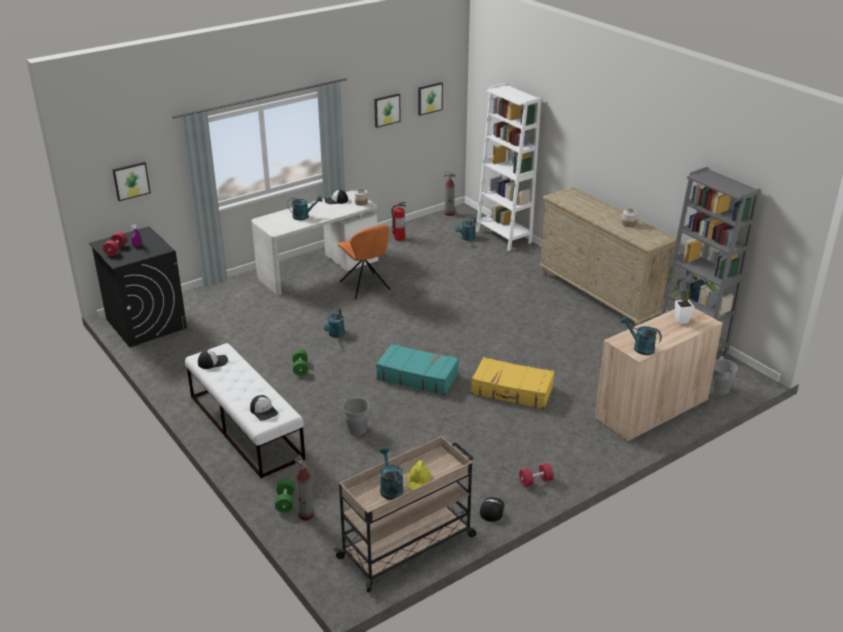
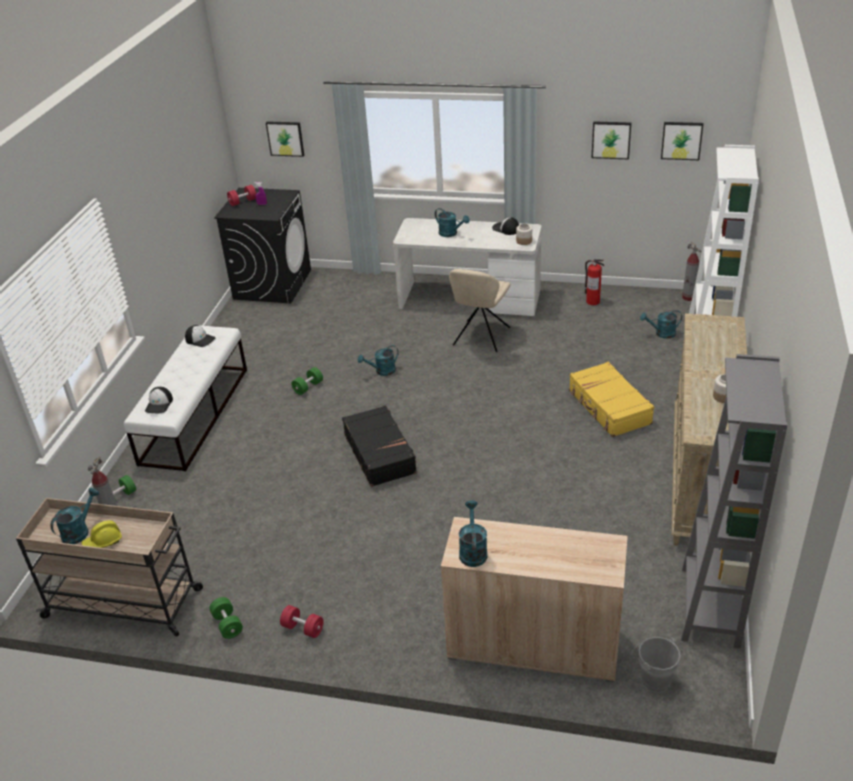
camera: 50 degrees right, 5 degrees up
orange chair [338,225,391,299] -> beige chair [449,269,511,352]
grey bucket [342,398,374,436] -> none
turquoise suitcase [376,344,459,395] -> black suitcase [342,405,417,487]
yellow suitcase [471,357,555,409] -> yellow suitcase moved to [569,362,655,437]
cap [480,497,505,522] -> green dumbbell [209,597,243,639]
potted plant [665,274,717,324] -> none

